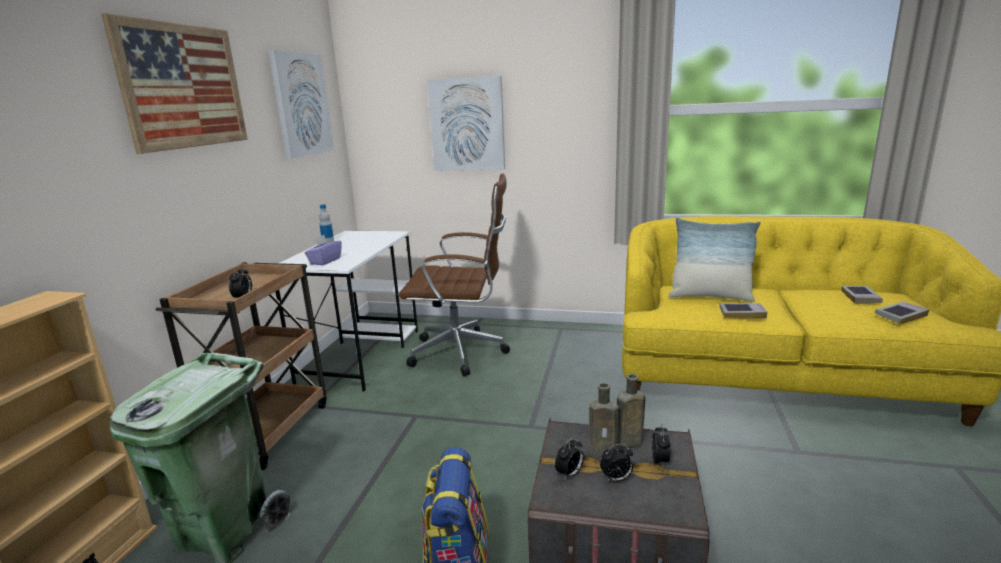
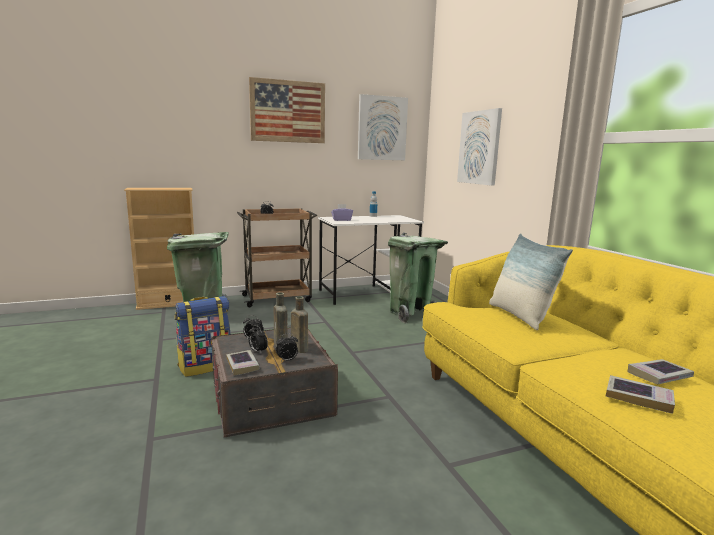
camera: 55 degrees right, 5 degrees down
brown office chair [399,174,510,376] -> green trash can [388,232,448,323]
book [719,303,768,318] -> book moved to [226,350,260,376]

